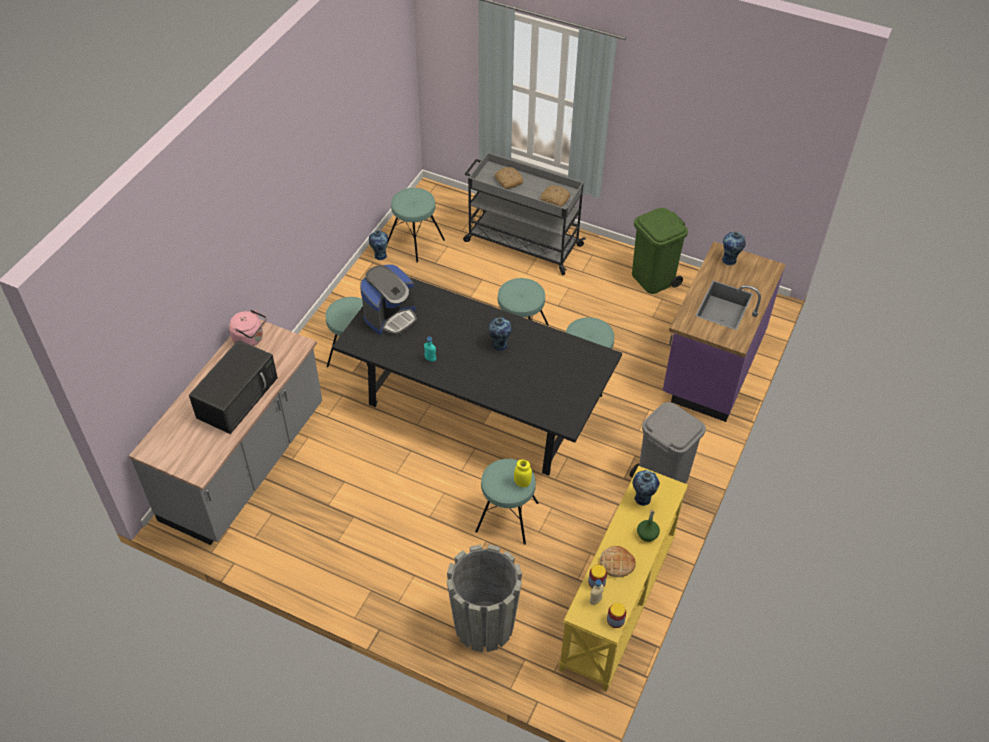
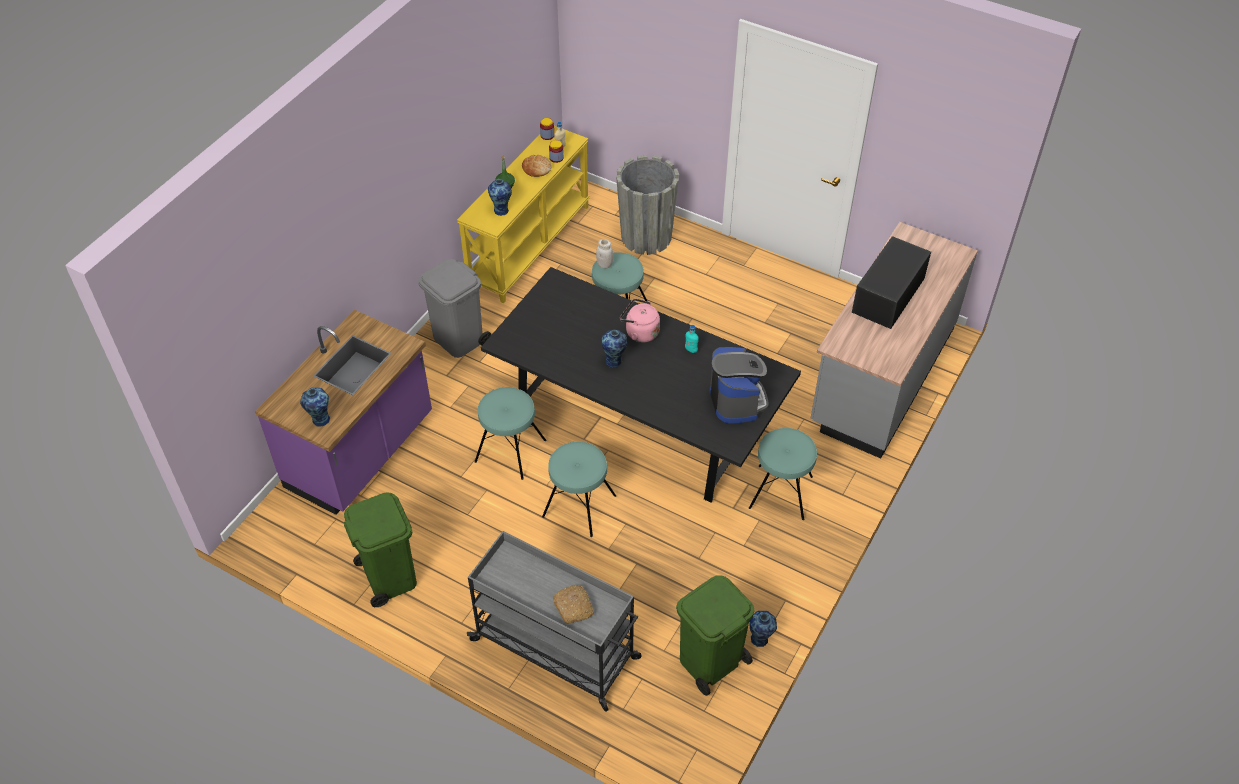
camera: 175 degrees left, 0 degrees up
pink kettle [229,310,266,346] -> pink kettle moved to [620,298,660,343]
coffee machine [360,264,417,336] -> coffee machine turned 120 degrees clockwise [709,347,768,424]
turquoise stool [388,188,445,263] -> green trash can [676,575,754,696]
yellow jar [514,459,532,487] -> white jar [596,239,613,269]
bread [540,185,570,207] -> none

